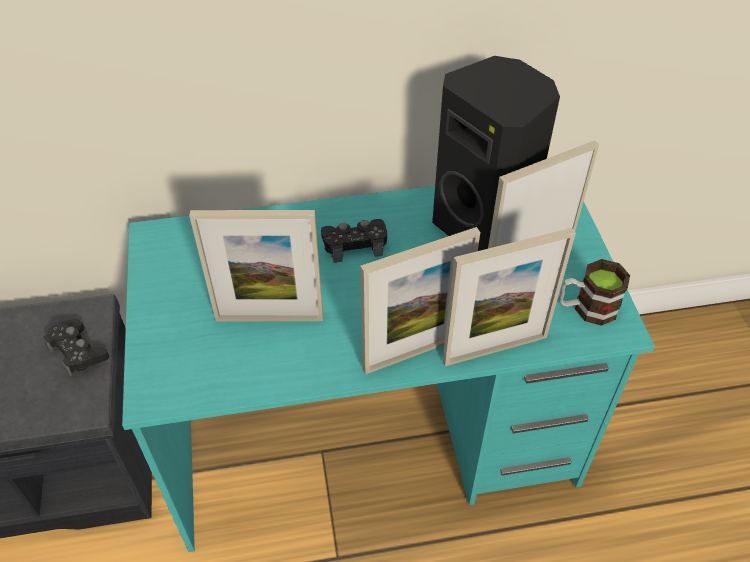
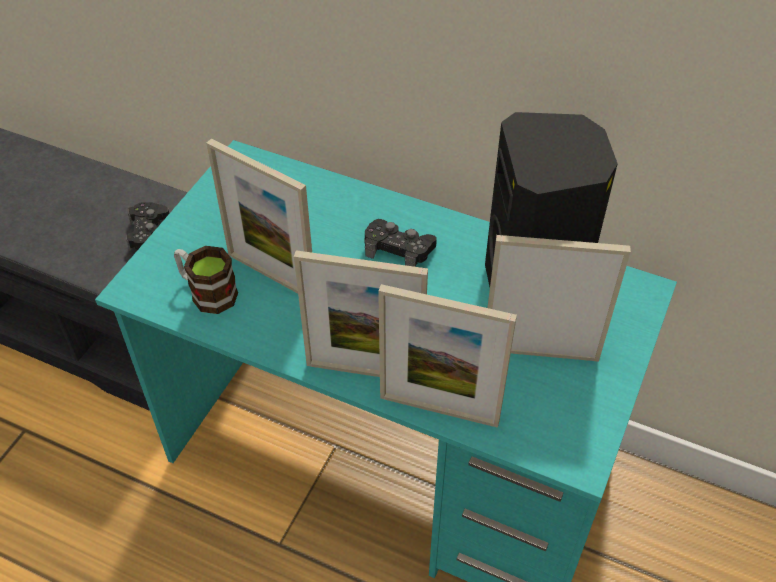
camera: 35 degrees right, 0 degrees up
mug [559,259,630,326] -> mug moved to [174,246,238,314]

